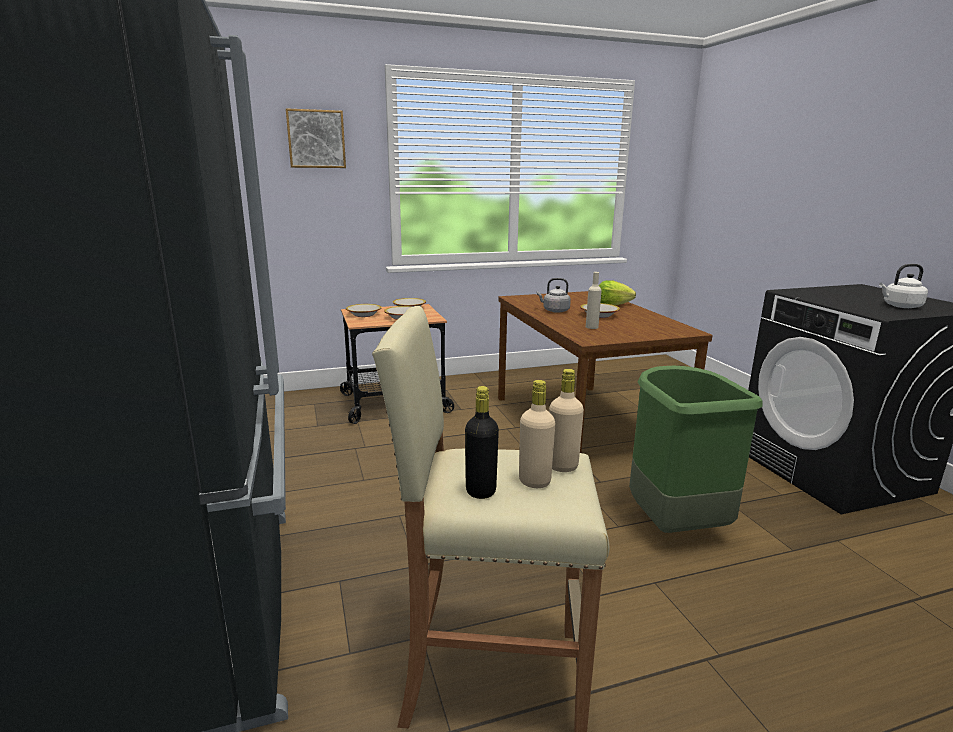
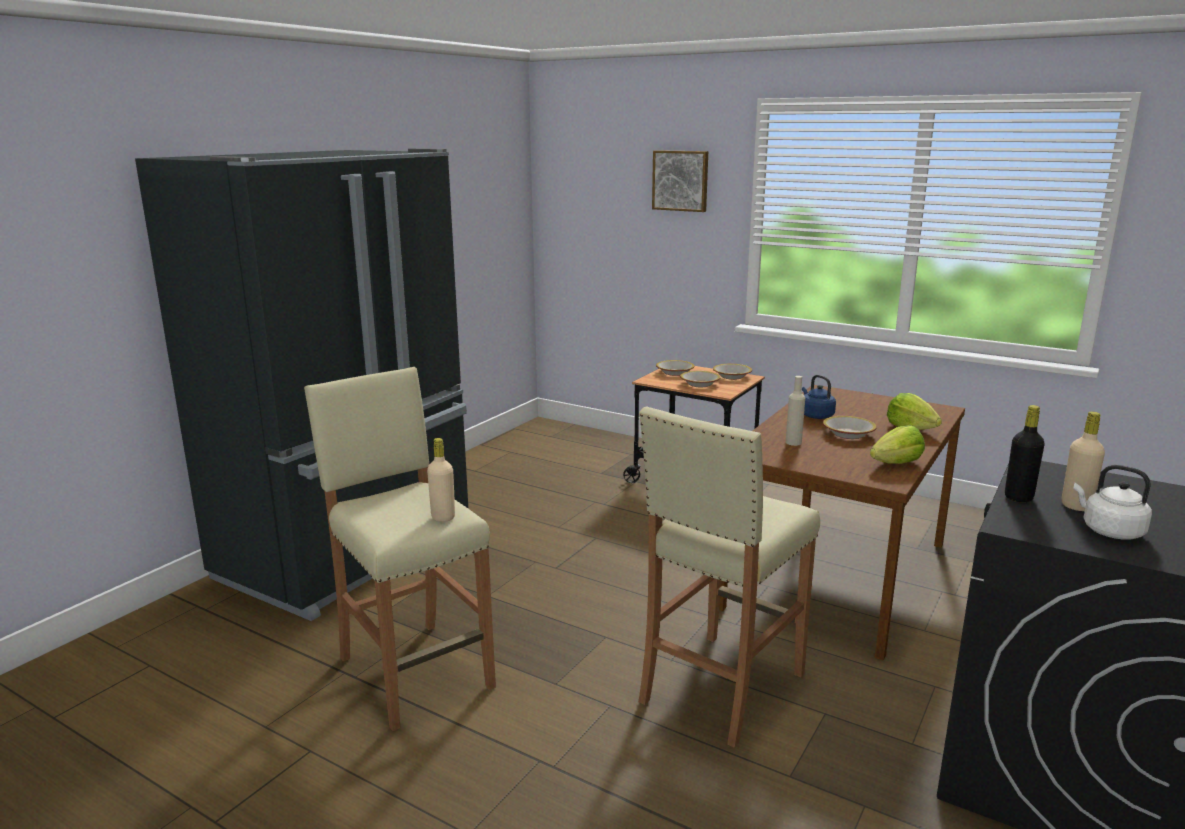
camera: 50 degrees right, 0 degrees up
black bottle [465,386,499,499] -> black bottle moved to [1005,405,1045,502]
beige bottle [519,380,556,488] -> beige bottle moved to [1062,412,1105,511]
grey kettle [537,278,571,313] -> blue kettle [802,375,836,419]
green trash can [629,365,763,533] -> beige stool [639,406,820,748]
none -> lettuce [870,425,925,464]

